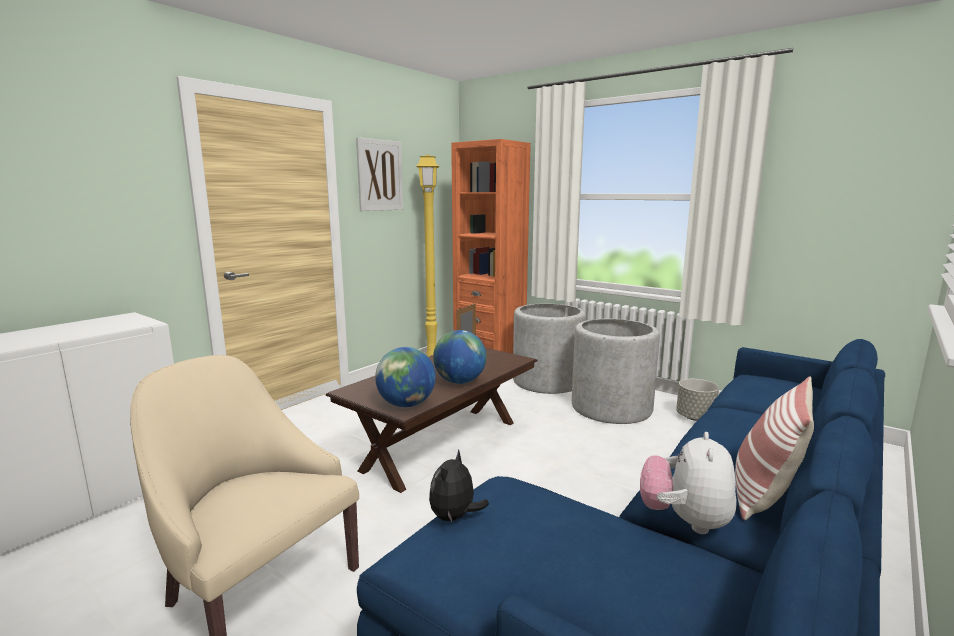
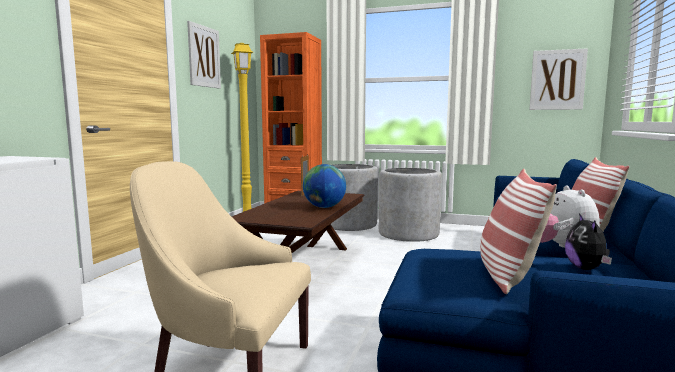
camera: 20 degrees left, 5 degrees down
globe [375,347,436,407] -> none
plush toy [429,449,489,522] -> plush toy moved to [565,213,612,270]
grey planter [676,379,719,421] -> none
none -> pillow [480,169,557,294]
none -> picture [529,48,588,110]

